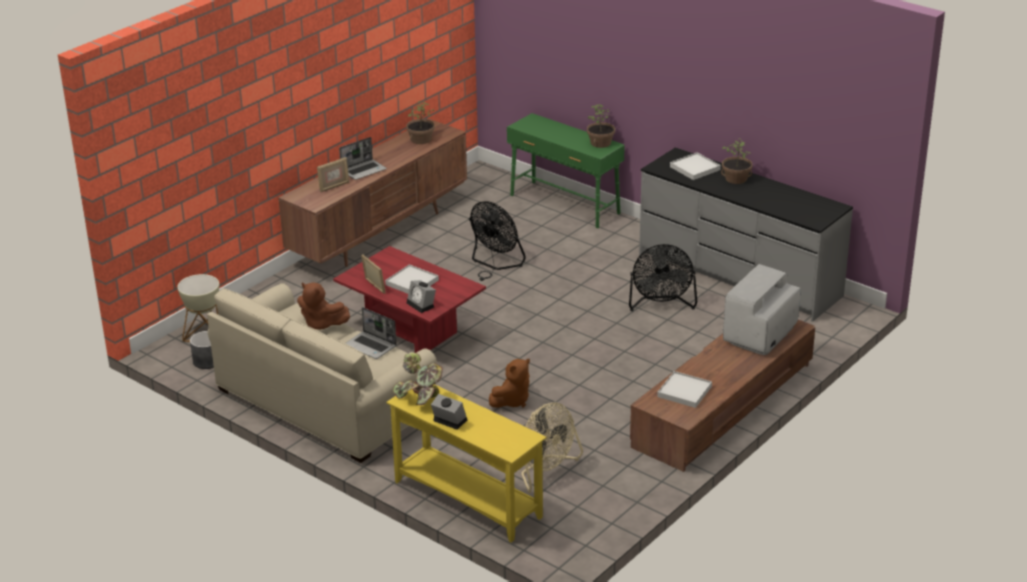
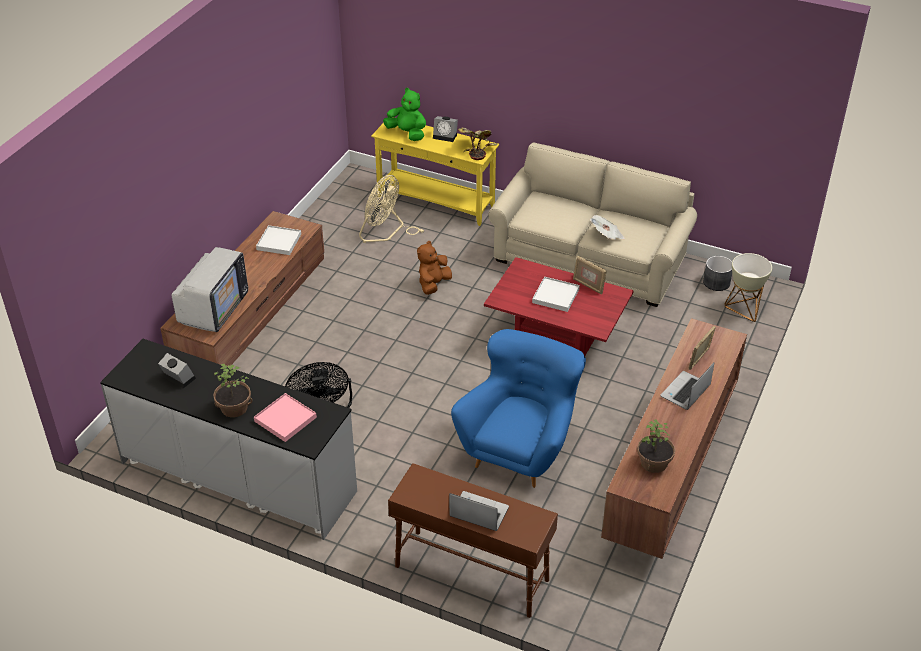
camera: 165 degrees right, 10 degrees up
brown plush toy [297,282,350,330] -> newspaper [590,215,625,240]
laptop [346,307,397,359] -> laptop moved to [449,491,509,531]
alarm clock [407,280,436,313] -> alarm clock moved to [158,353,196,388]
black fan [469,201,526,281] -> blue armchair [451,329,586,488]
green console table [507,113,625,228] -> brown console table [388,463,558,618]
potted plant [587,105,615,148] -> none
white tray [670,153,721,180] -> pink tray [254,393,317,442]
none -> green plush toy [383,88,426,141]

